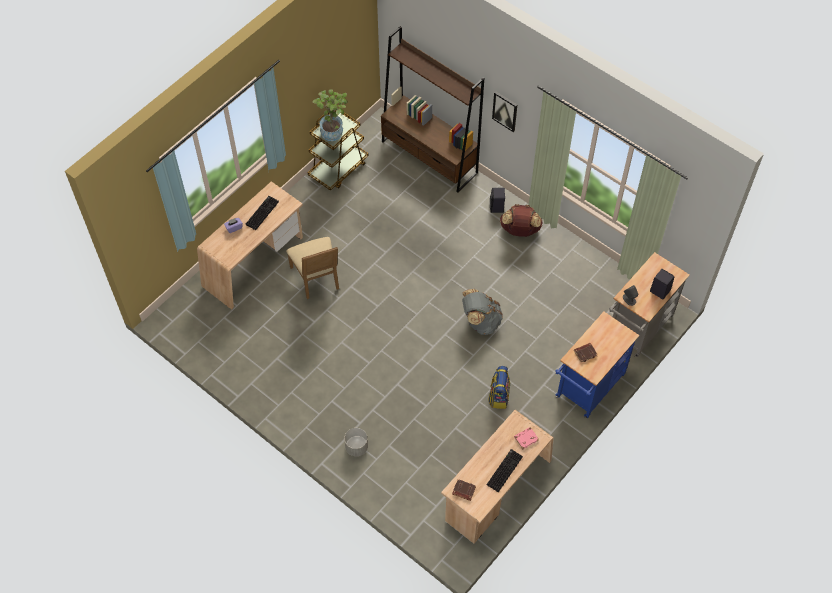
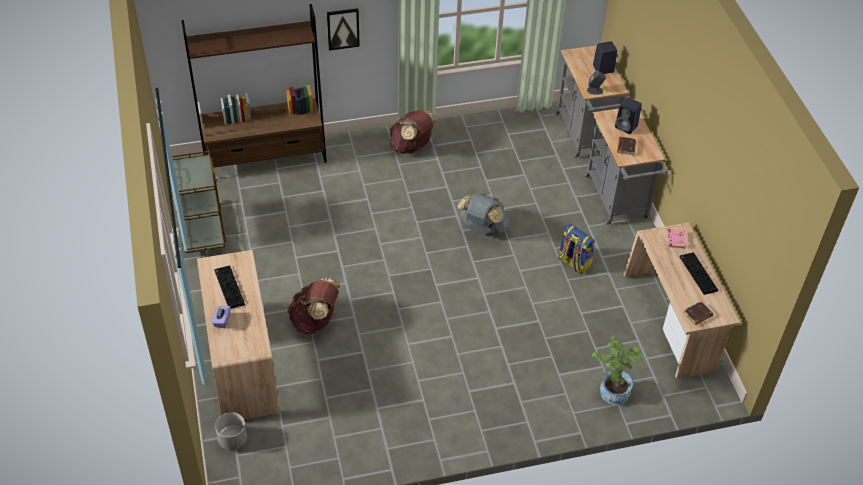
camera: 55 degrees left, 10 degrees down
beige chair [286,237,339,299] -> brown backpack [288,278,340,334]
potted plant [312,89,348,141] -> potted plant moved to [592,337,644,405]
grey planter [344,428,368,456] -> grey planter moved to [215,412,247,450]
black speaker [490,188,505,213] -> black speaker moved to [615,97,642,134]
blue cart [555,312,639,418] -> grey cart [584,109,668,225]

